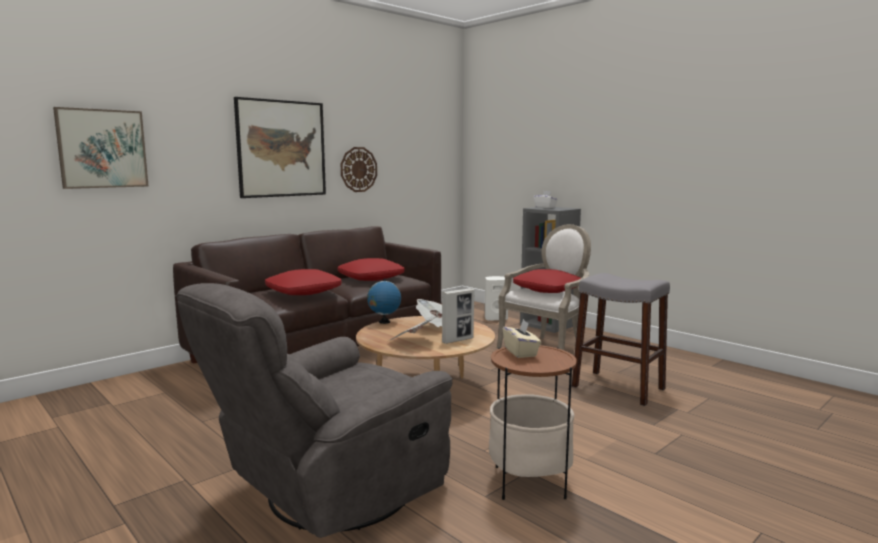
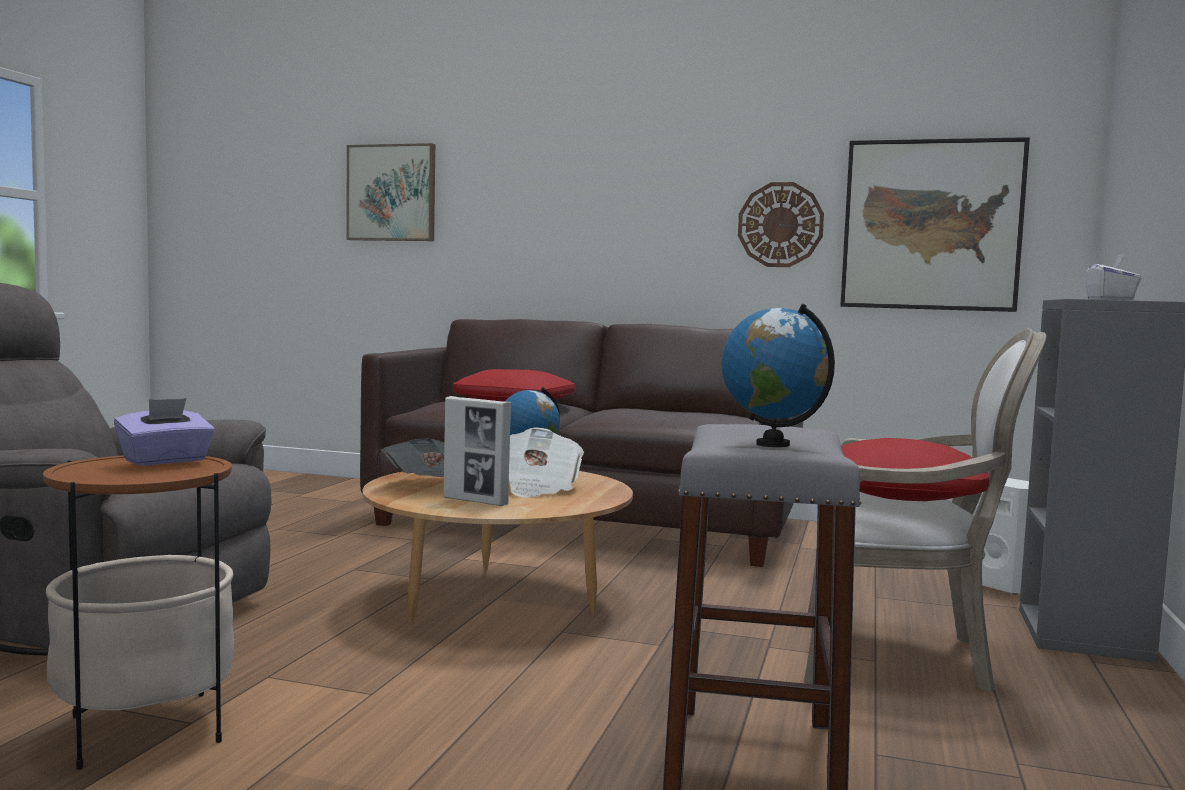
camera: 60 degrees right, 5 degrees down
picture [234,97,326,198] -> picture moved to [840,137,1030,312]
red pillow [337,258,405,281] -> none
beige tissue box [503,319,541,358] -> purple tissue box [114,398,215,466]
none -> globe [721,304,835,447]

